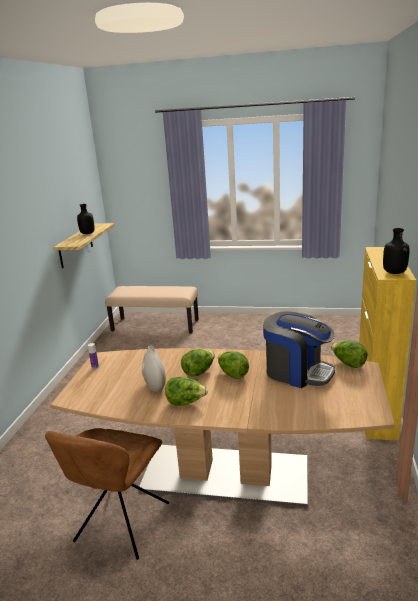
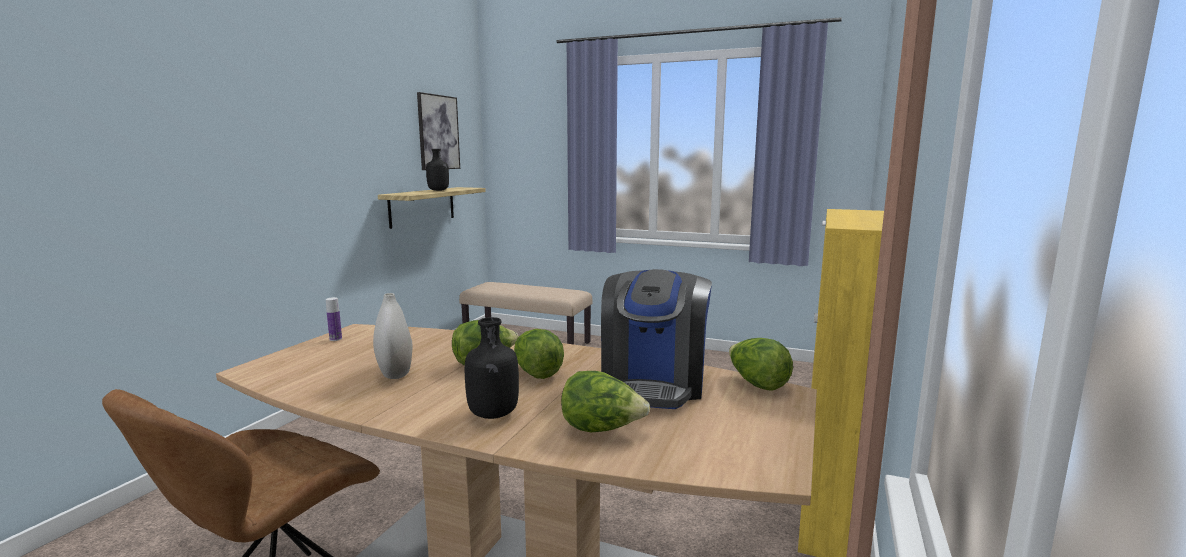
camera: 10 degrees right, 10 degrees down
lettuce [165,377,208,406] -> lettuce moved to [561,371,650,432]
coffee machine [263,311,335,388] -> coffee machine turned 60 degrees clockwise [601,269,712,409]
black bottle [383,228,409,274] -> black bottle moved to [465,317,519,419]
none -> picture [417,92,460,170]

